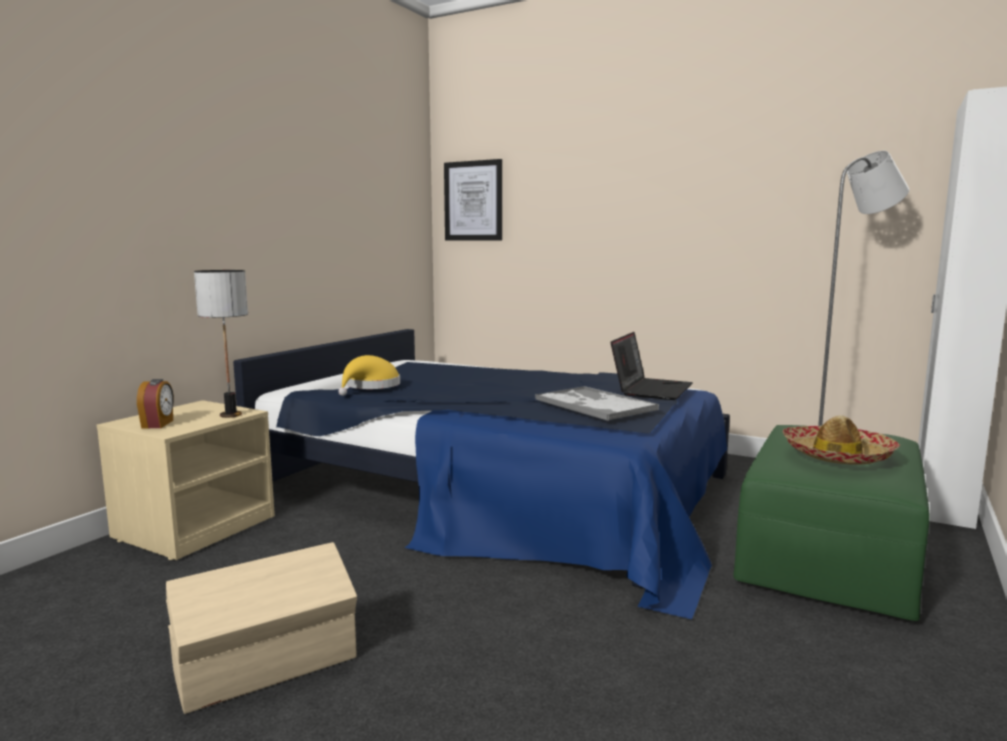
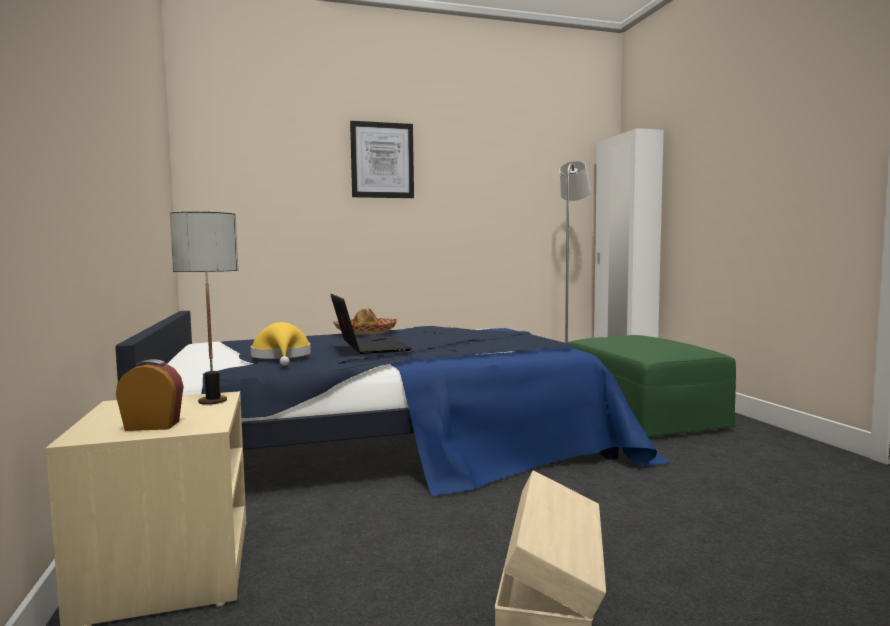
camera: 45 degrees left, 5 degrees down
alarm clock [137,379,174,429] -> alarm clock turned 45 degrees counterclockwise [116,359,184,431]
picture [444,159,502,241] -> picture moved to [350,121,414,198]
tray [535,386,659,421] -> none
laptop [610,332,693,400] -> laptop moved to [331,294,412,354]
hat [783,415,900,464] -> hat moved to [333,307,398,334]

